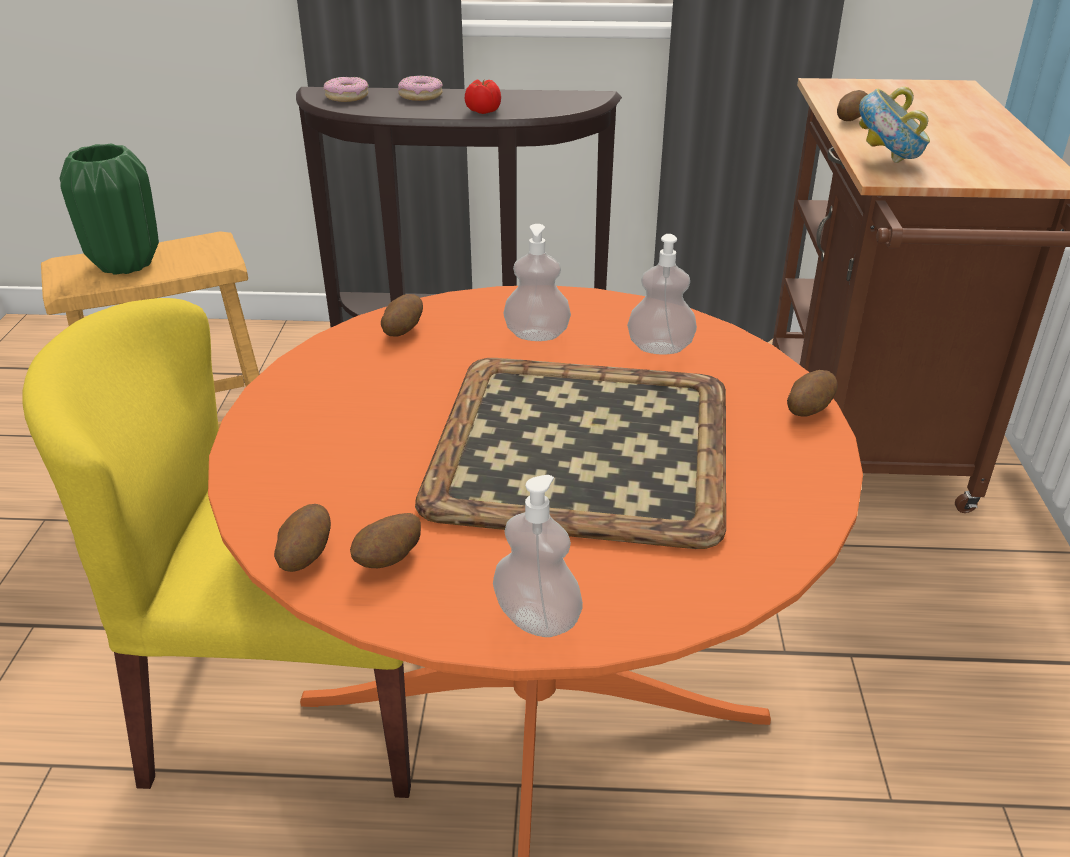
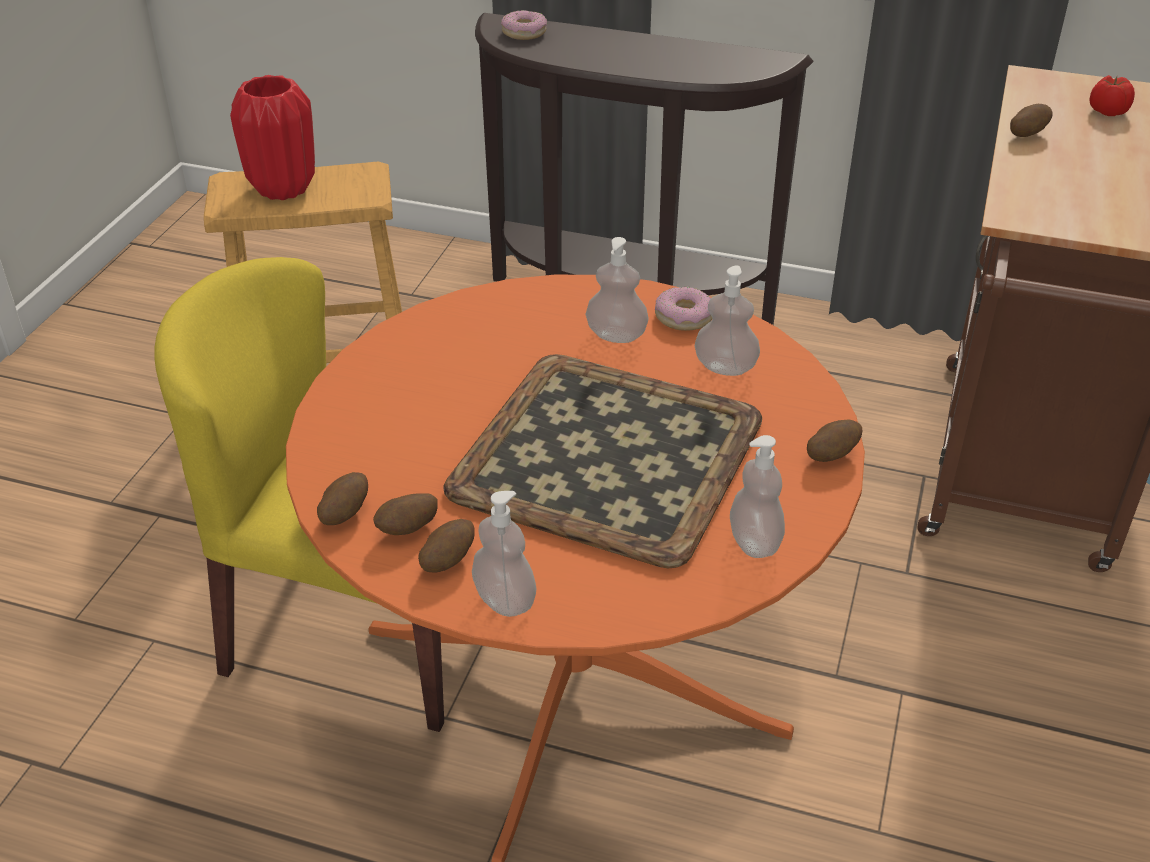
camera: 15 degrees right, 5 degrees up
green vase [60,144,159,275] -> red vase [230,75,315,200]
potato [381,294,423,337] -> potato moved to [418,519,475,573]
donut [398,75,443,101] -> donut moved to [655,287,712,331]
tomato [465,79,501,114] -> tomato moved to [1090,75,1135,116]
bowl [859,87,930,163] -> none
none -> soap dispenser [730,435,785,558]

